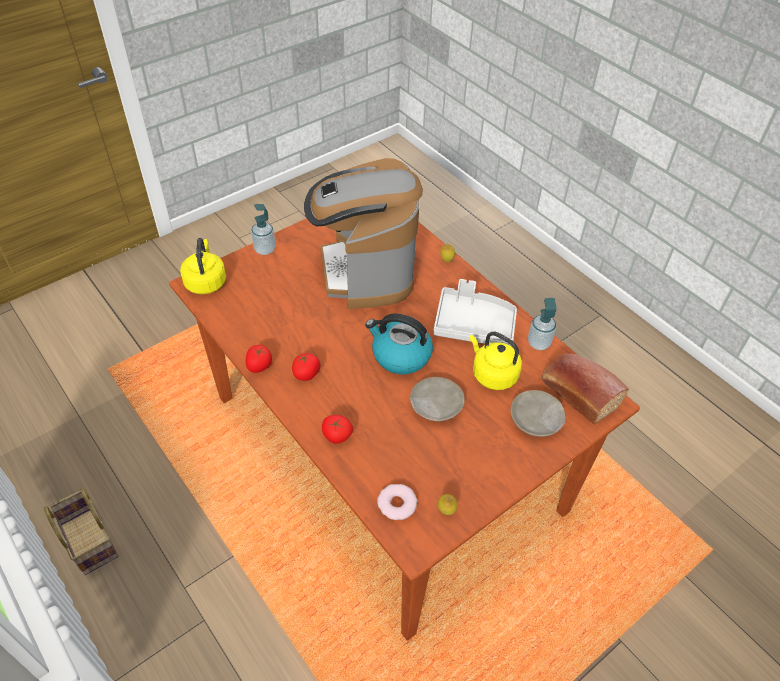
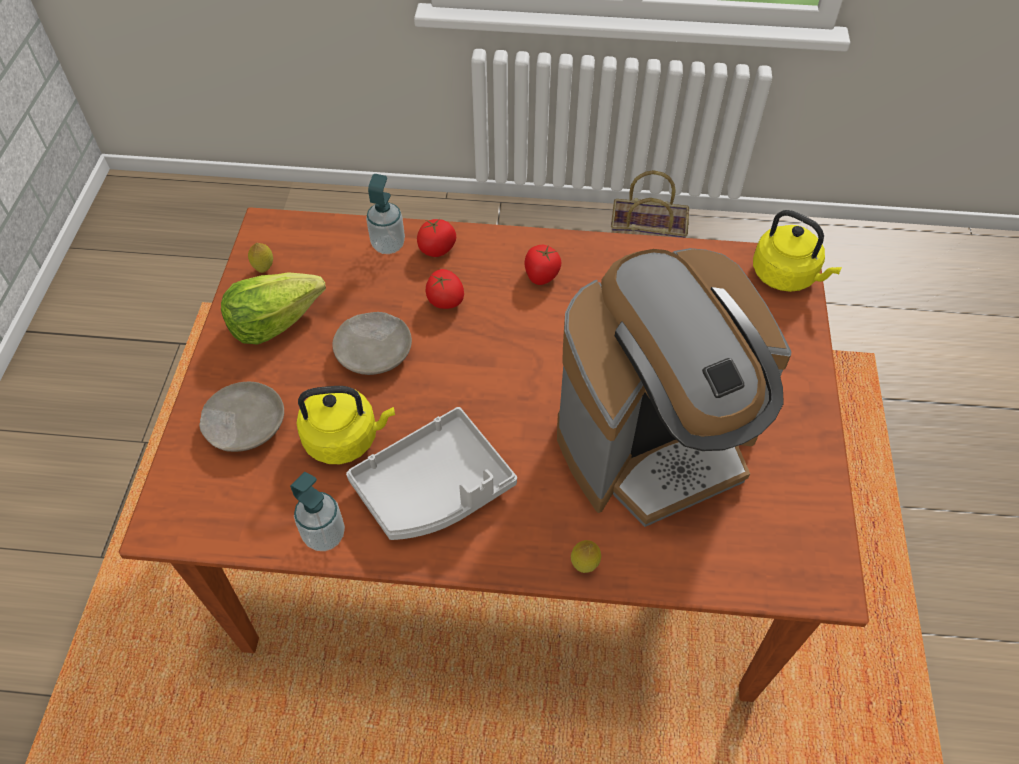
camera: 135 degrees right, 5 degrees up
tomato [246,345,272,373] -> tomato moved to [426,269,464,309]
soap dispenser [251,204,276,255] -> soap dispenser moved to [366,174,405,254]
coffee machine [304,158,423,309] -> coffee machine turned 120 degrees clockwise [557,248,791,527]
kettle [365,313,433,374] -> none
donut [377,484,417,520] -> none
bread [542,354,629,425] -> none
none -> lettuce [221,272,326,345]

